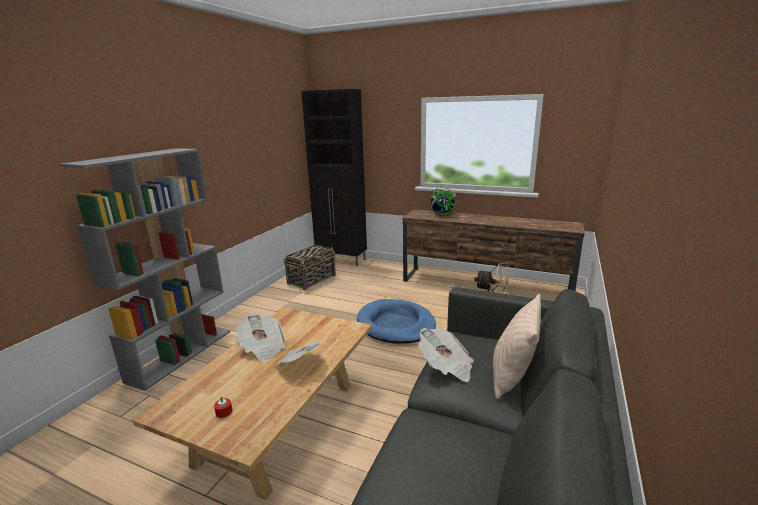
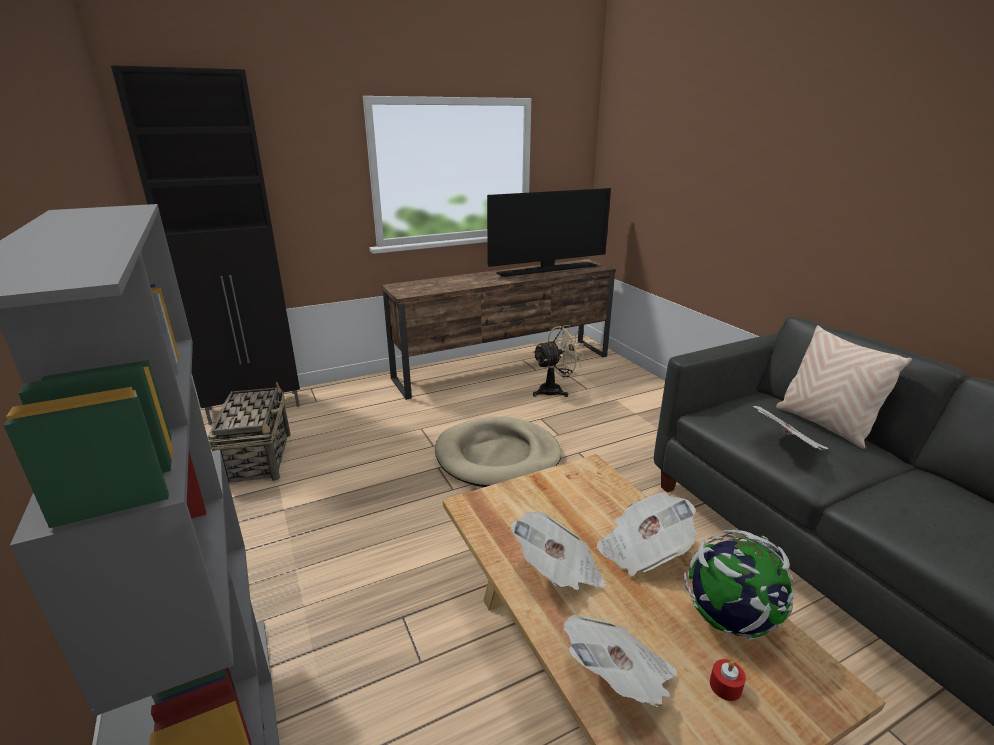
camera: 50 degrees left, 5 degrees up
blue dog bed [357,299,436,344] -> beige dog bed [435,417,562,487]
globe [430,187,456,215] -> globe moved to [684,530,795,640]
none -> television [487,188,611,277]
none -> newspaper [563,615,678,707]

